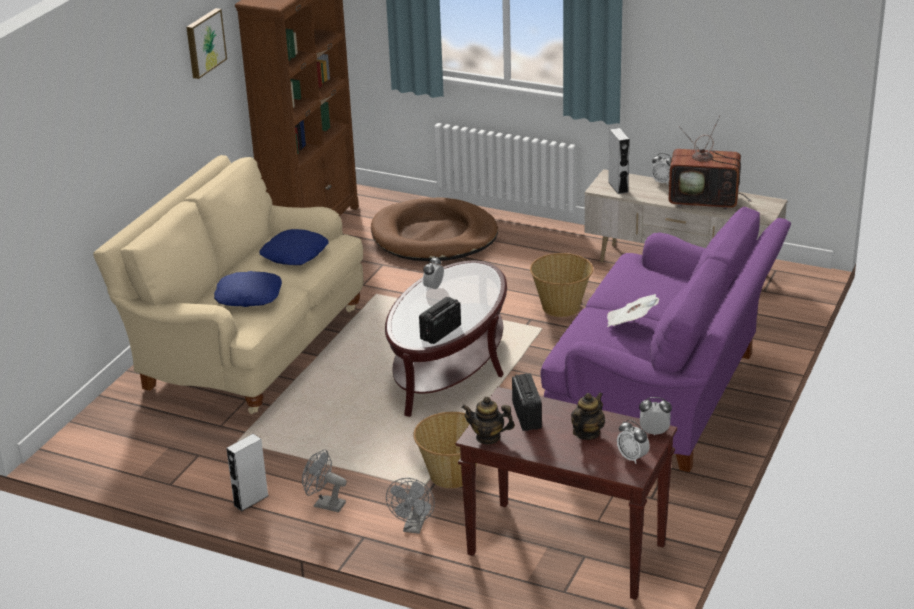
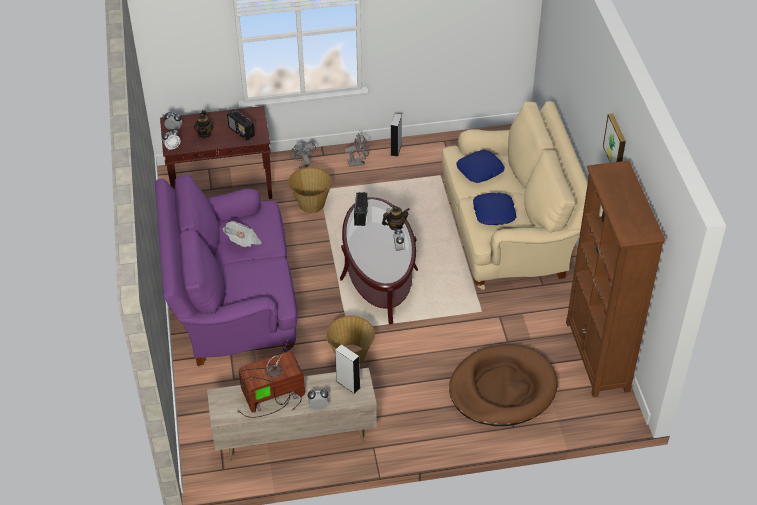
camera: 145 degrees right, 15 degrees up
teapot [462,397,515,445] -> teapot moved to [382,206,410,231]

